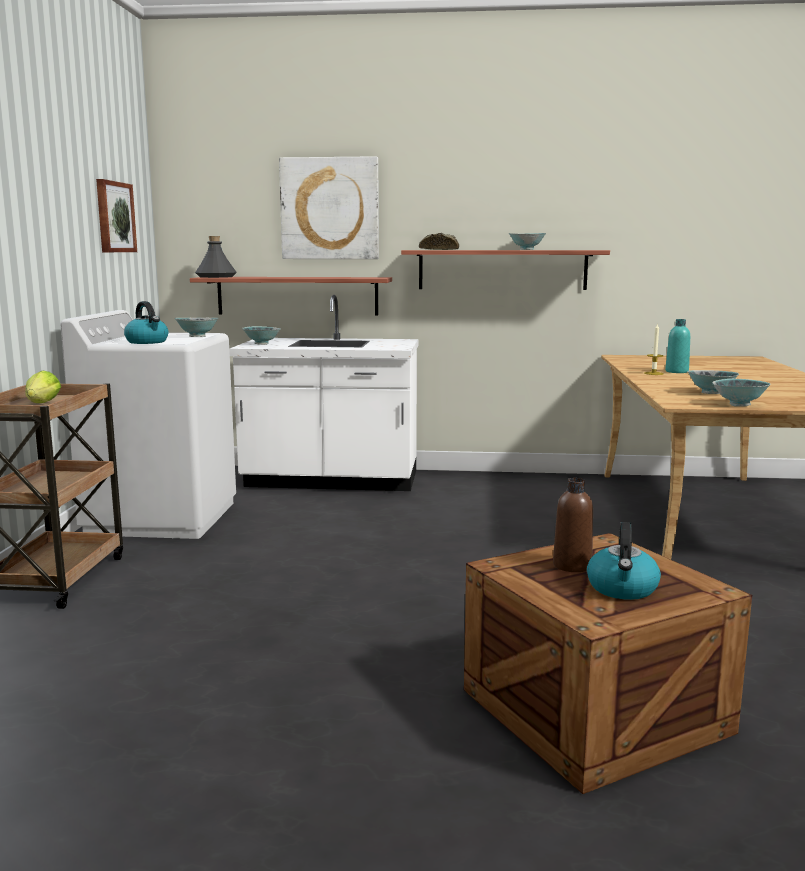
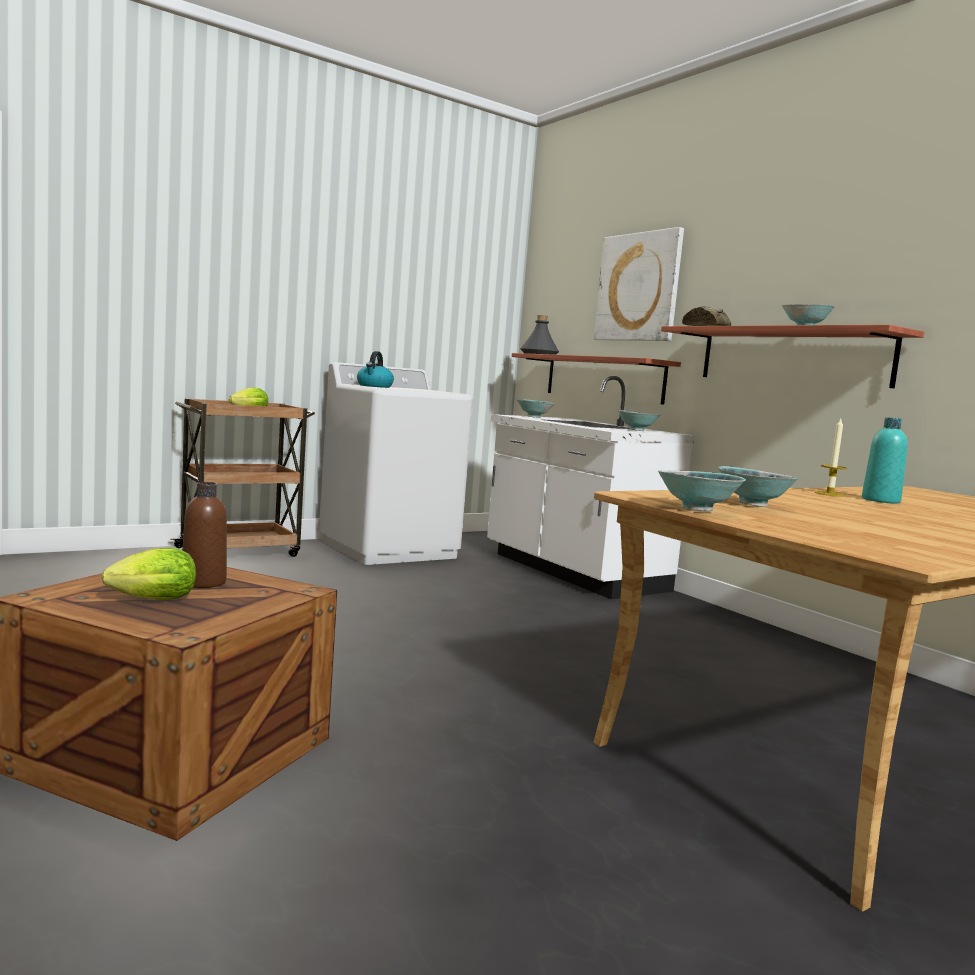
camera: 50 degrees right, 5 degrees down
picture [96,179,137,252] -> none
bowl [175,318,219,337] -> bowl moved to [618,410,660,431]
kettle [587,522,661,600] -> lettuce [101,548,196,600]

